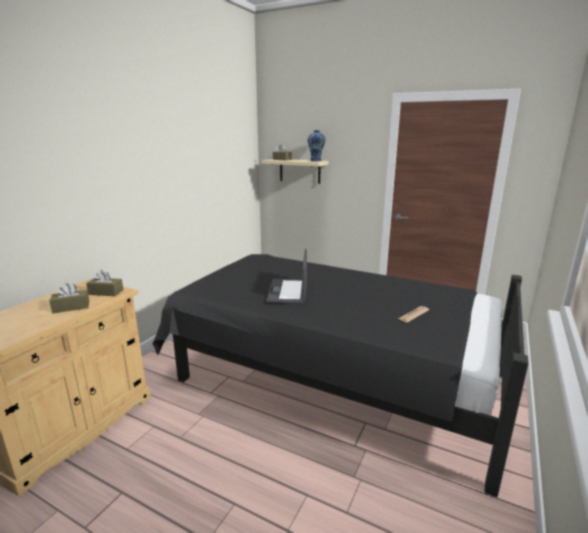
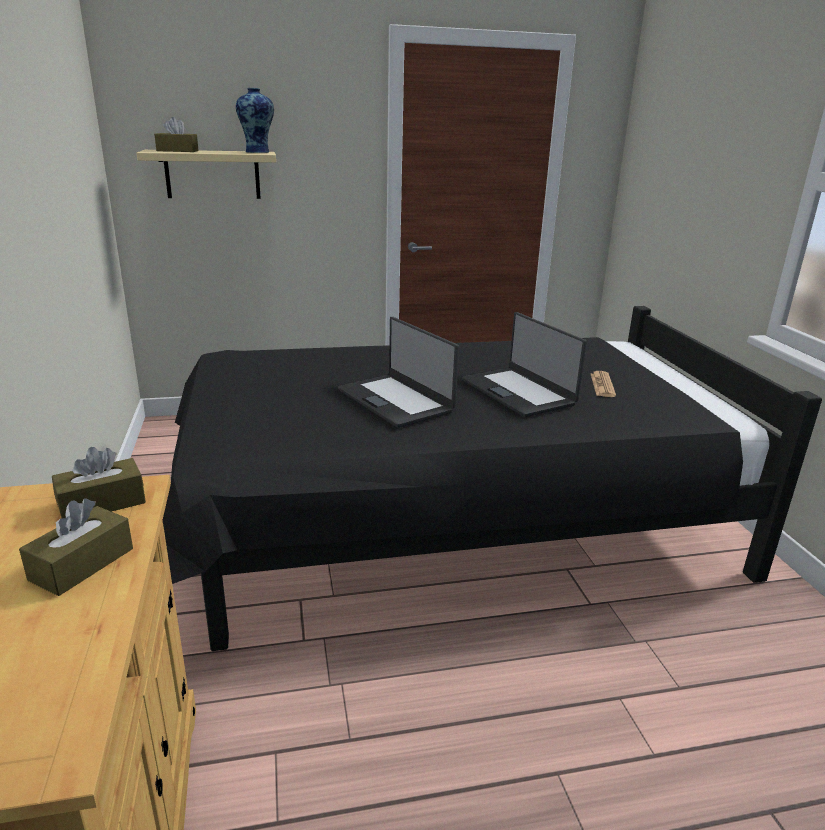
camera: 40 degrees left, 5 degrees up
none -> laptop [462,312,587,417]

